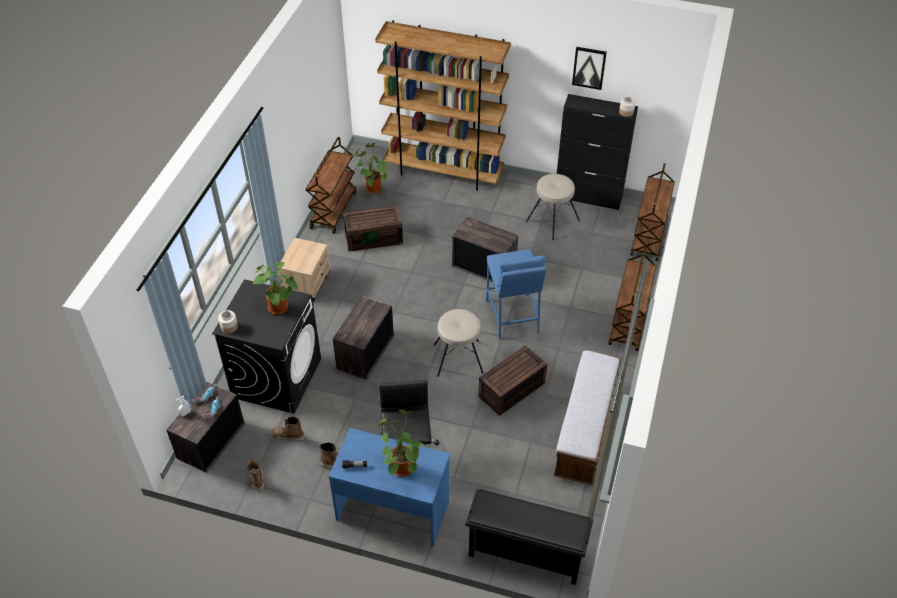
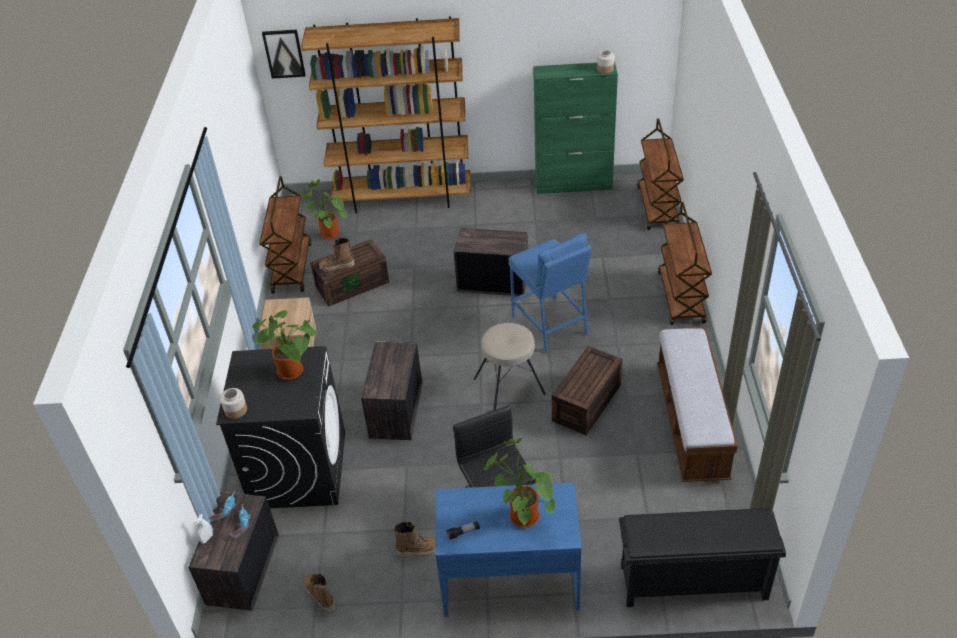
camera: 15 degrees left, 5 degrees down
boot [271,417,305,441] -> boot moved to [319,238,355,271]
beige stool [526,174,580,240] -> none
black cabinet [557,94,638,210] -> green cabinet [533,61,618,194]
picture [572,47,607,90] -> picture moved to [262,29,306,79]

